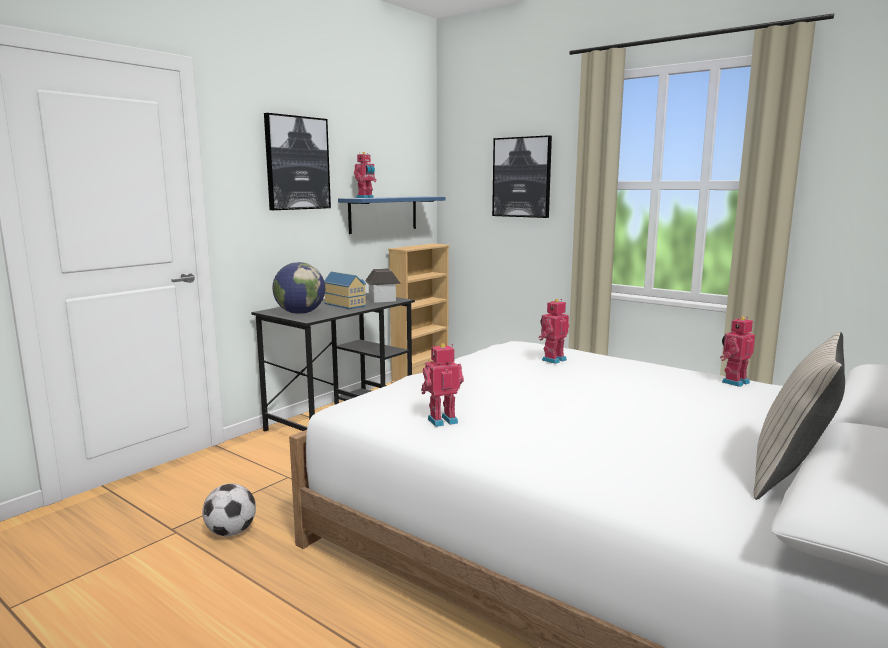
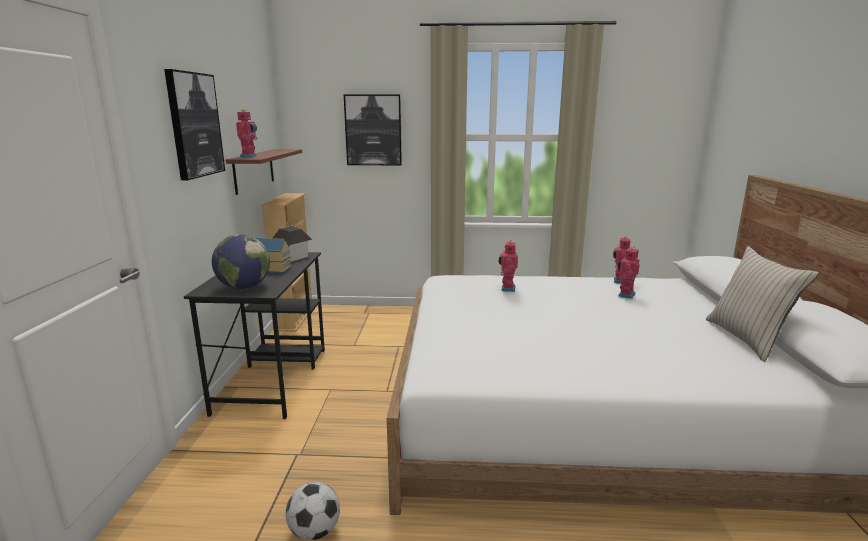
camera: 35 degrees left, 5 degrees up
blue shelf [338,197,446,234] -> brown shelf [226,149,302,195]
toy robot [421,343,464,427] -> toy robot moved to [618,247,640,299]

